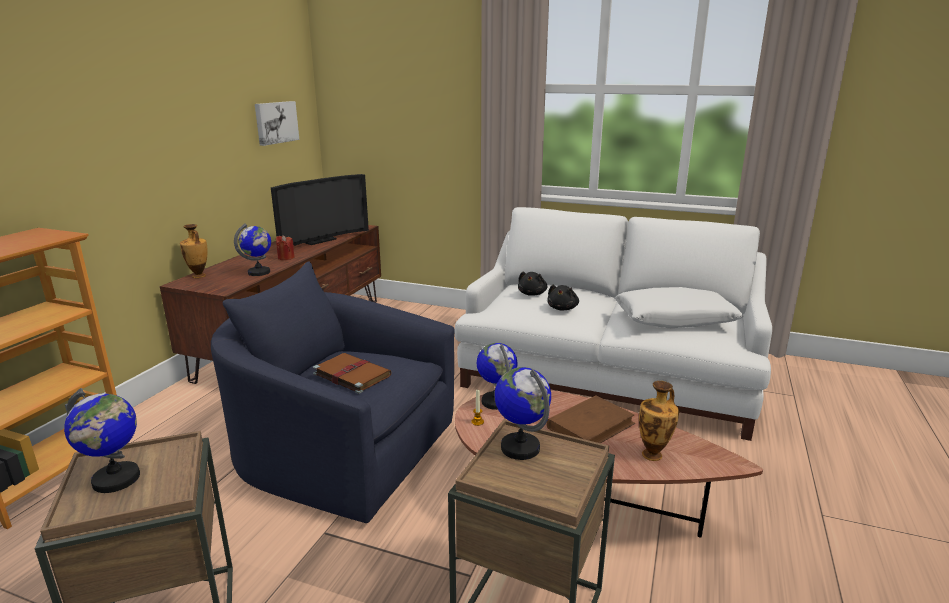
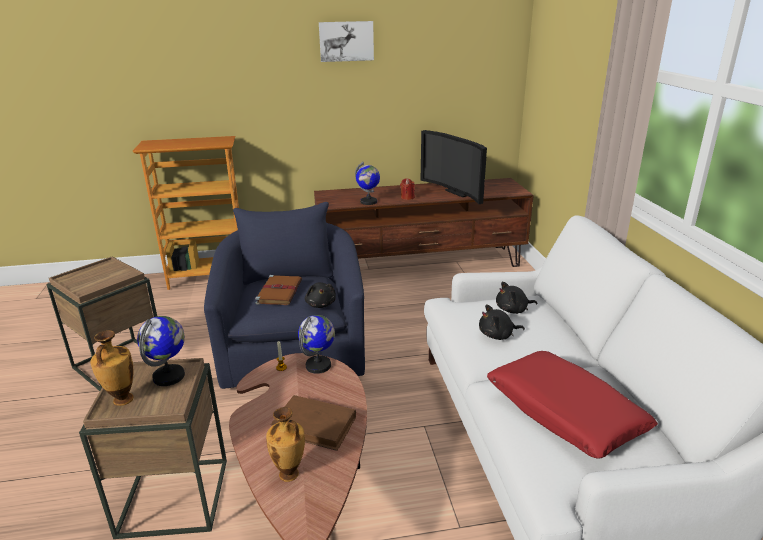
camera: 60 degrees right, 5 degrees up
globe [64,388,140,493] -> none
vase [180,224,208,278] -> vase moved to [90,330,134,406]
picture [255,101,299,146] -> picture moved to [319,21,374,62]
television [271,174,369,246] -> television turned 45 degrees clockwise [421,130,487,204]
white pillow [615,287,744,328] -> red pillow [487,351,658,459]
none -> black plush toy [305,282,336,308]

